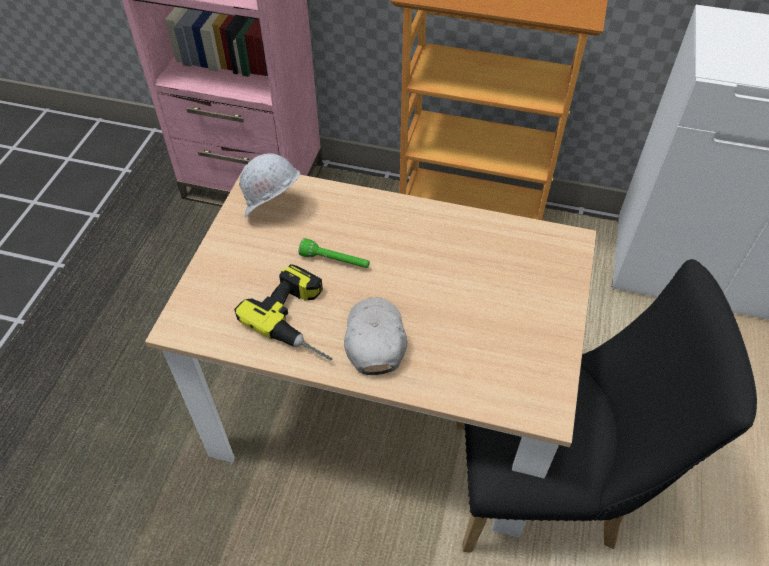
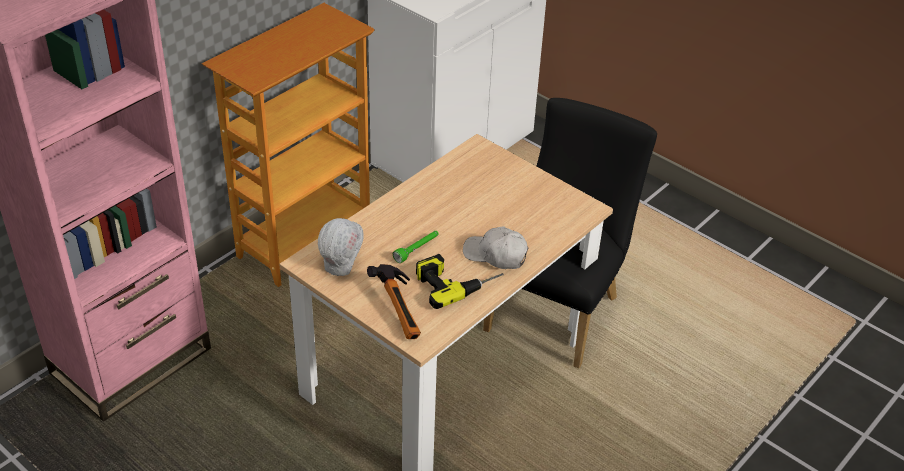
camera: 65 degrees left, 10 degrees down
none -> hammer [367,264,421,339]

